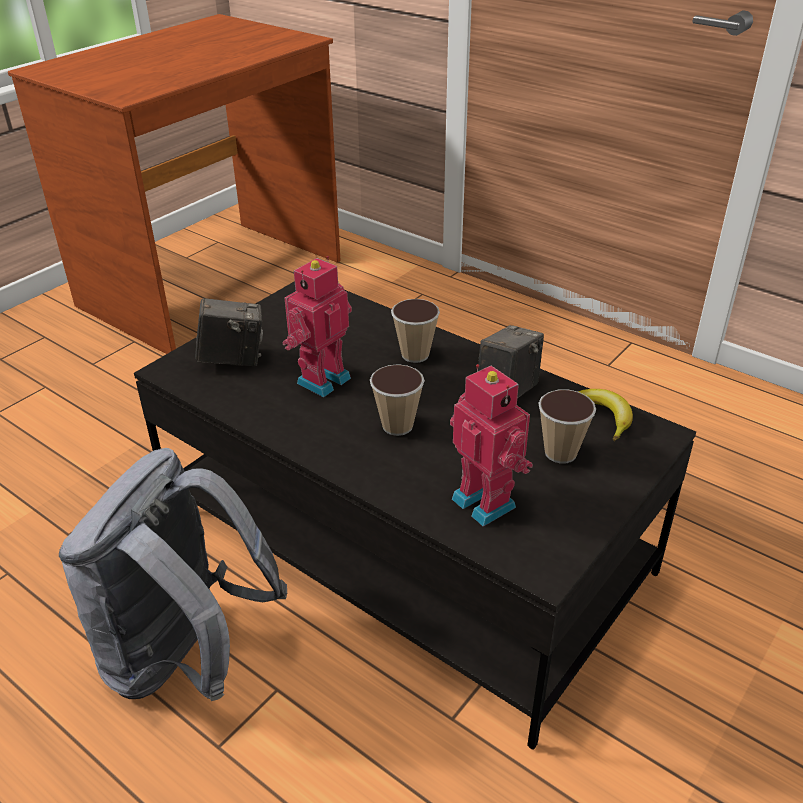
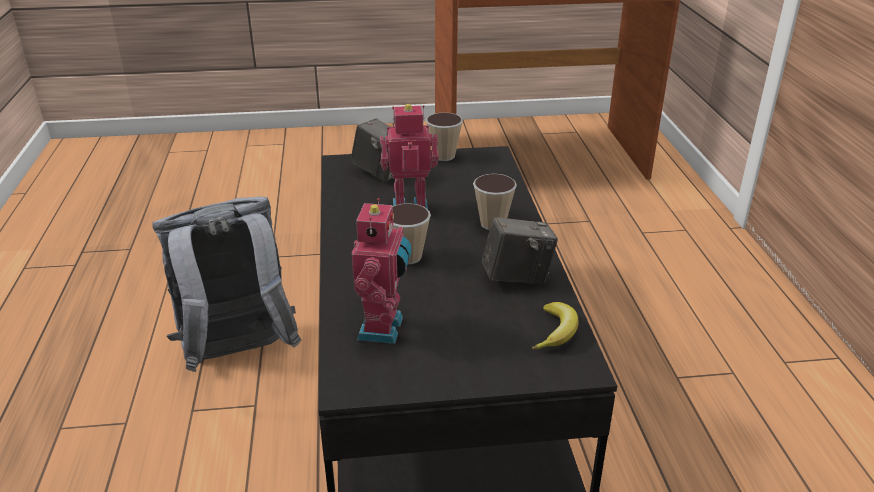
camera: 45 degrees right, 5 degrees down
cup [538,390,596,463] -> cup moved to [426,113,463,161]

